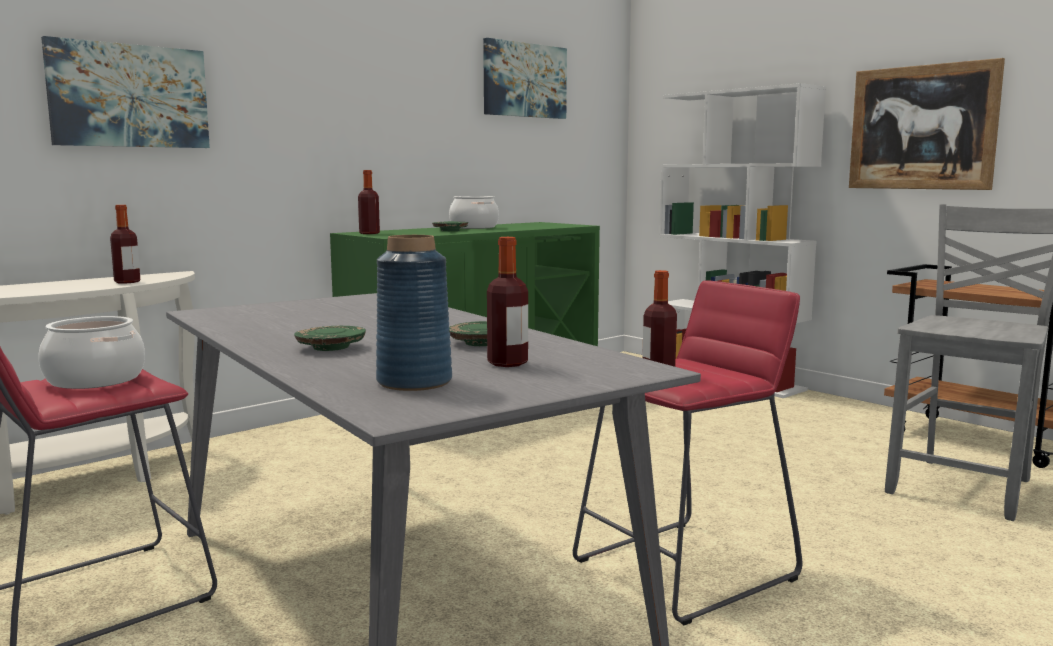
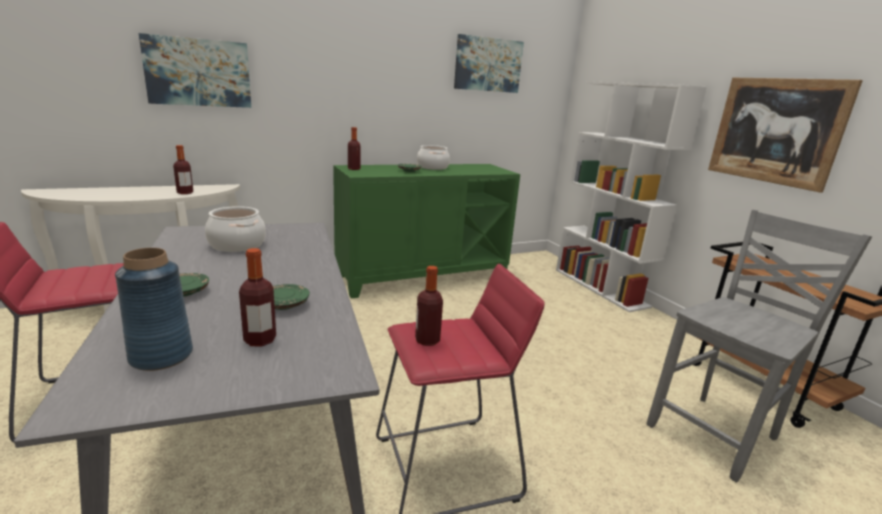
camera: 15 degrees right, 10 degrees up
cooking pot [38,316,145,389] -> cooking pot moved to [205,206,266,252]

